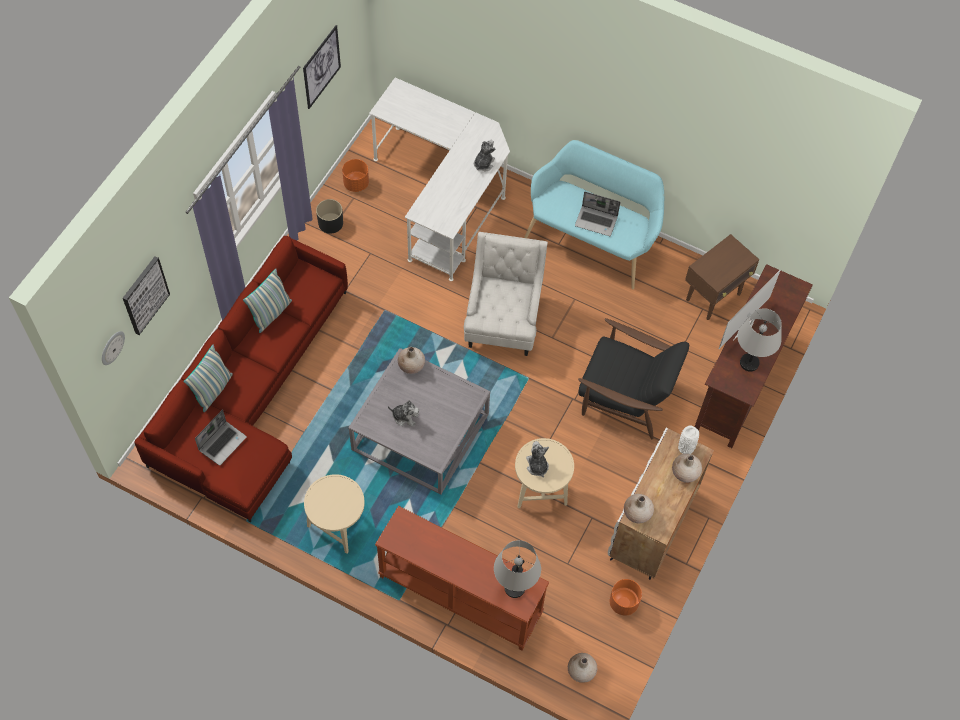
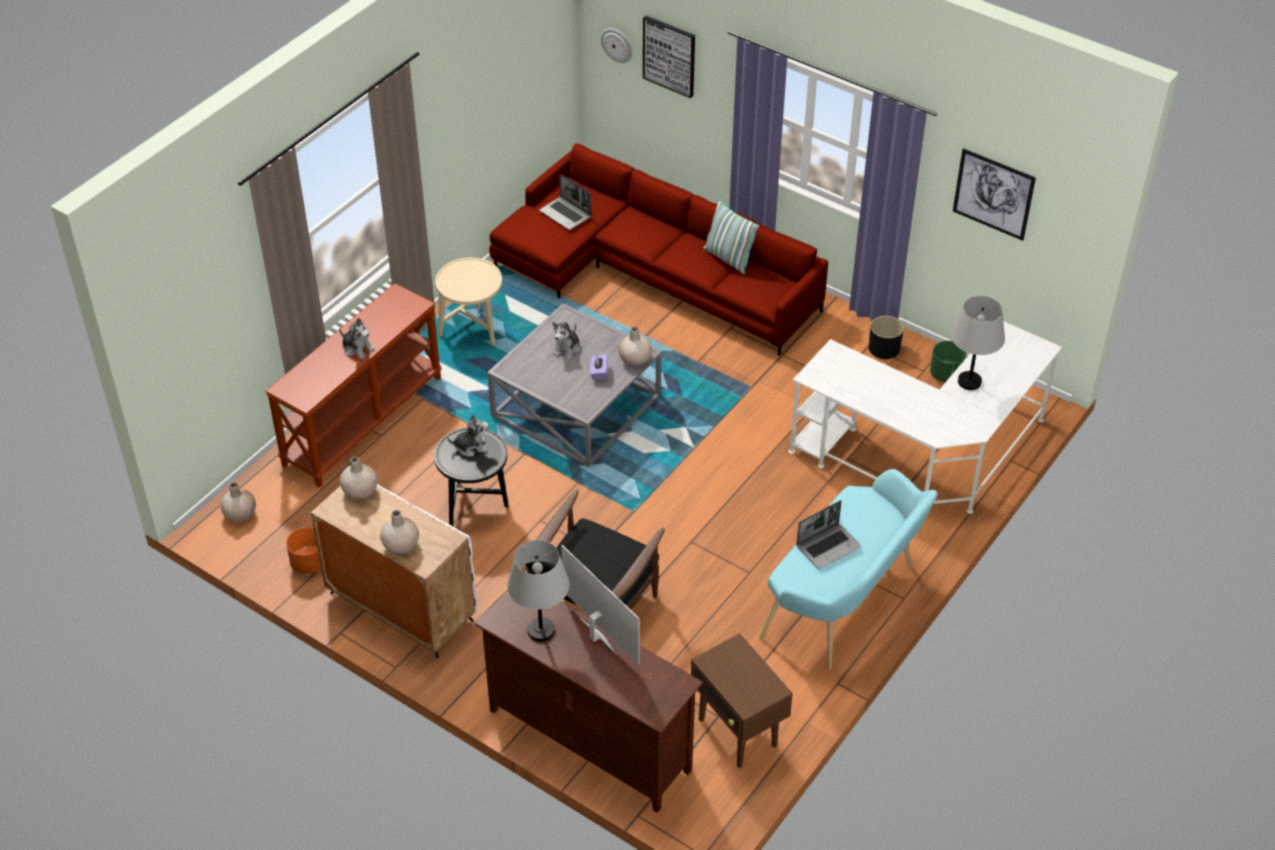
camera: 100 degrees right, 15 degrees down
pillow [184,345,233,412] -> none
orange planter [342,159,369,192] -> green planter [930,341,967,382]
white armchair [464,232,548,356] -> none
plush toy [474,140,496,171] -> plush toy moved to [339,318,375,360]
grey table lamp [494,540,541,598] -> grey table lamp moved to [951,296,1005,390]
beige side table [515,438,574,508] -> black side table [434,427,508,526]
laptop [575,191,620,236] -> laptop turned 150 degrees counterclockwise [796,500,861,569]
white vase [678,426,699,454] -> none
none -> purple tissue box [590,354,608,380]

